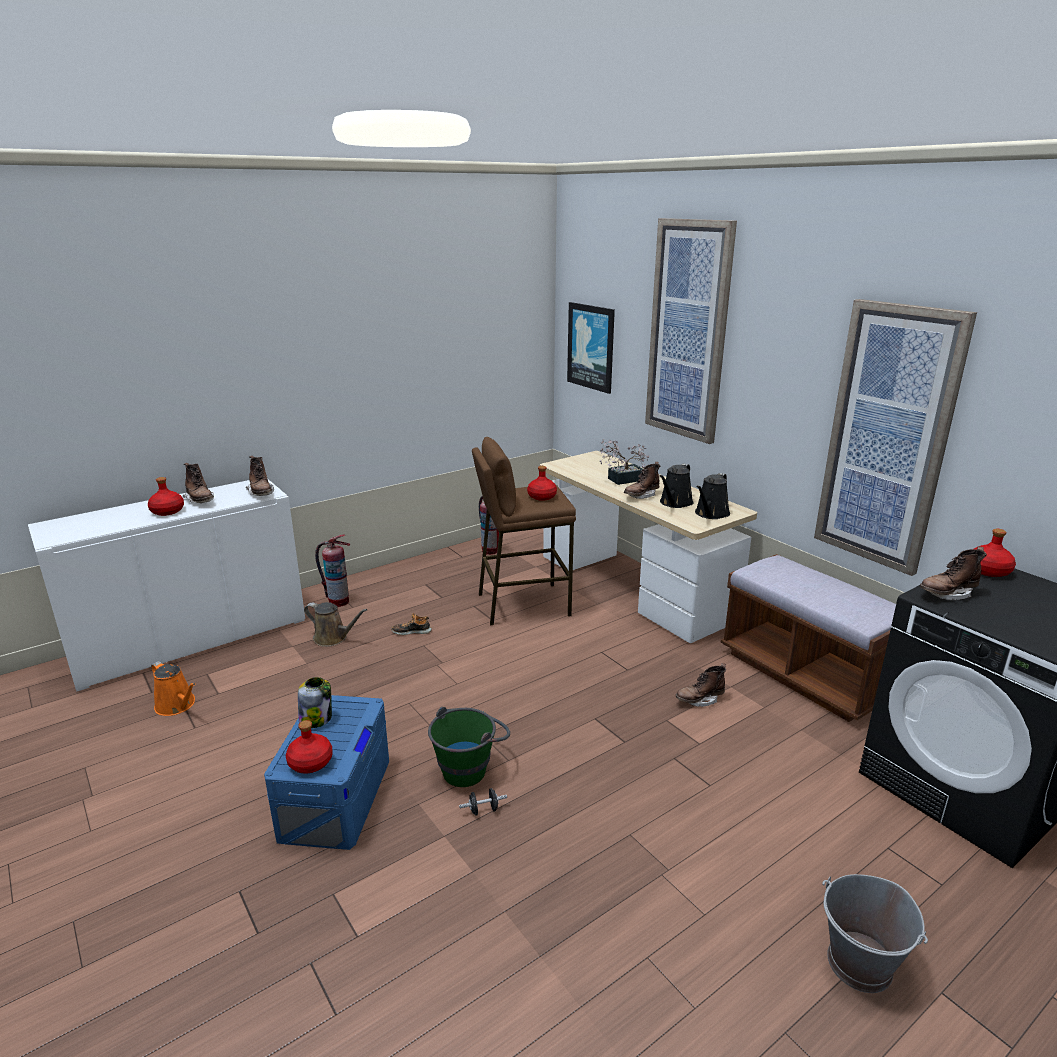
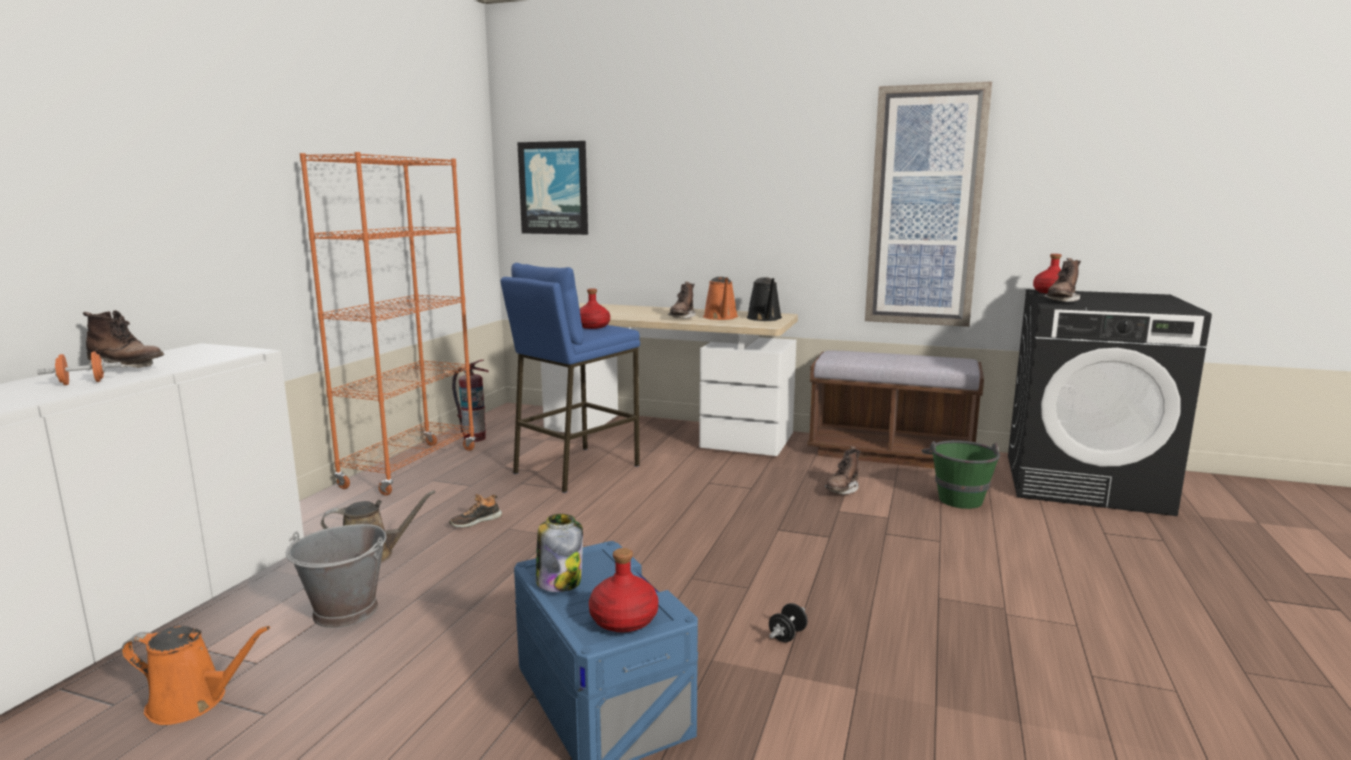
camera: 35 degrees left, 10 degrees down
red bottle [148,477,184,516] -> orange dumbbell [37,351,121,385]
brown boot [246,456,274,496] -> none
fire extinguisher [315,534,350,607] -> none
green bucket [428,707,510,787] -> green bucket moved to [922,440,1000,509]
brown stool [472,437,576,625] -> blue stool [501,263,640,493]
potted plant [600,439,649,485] -> none
picture [645,218,737,444] -> none
black watering can [659,464,694,508] -> orange watering can [703,277,738,320]
grey bucket [823,874,928,993] -> grey bucket moved to [286,524,386,628]
none -> orange bookcase [300,152,476,496]

